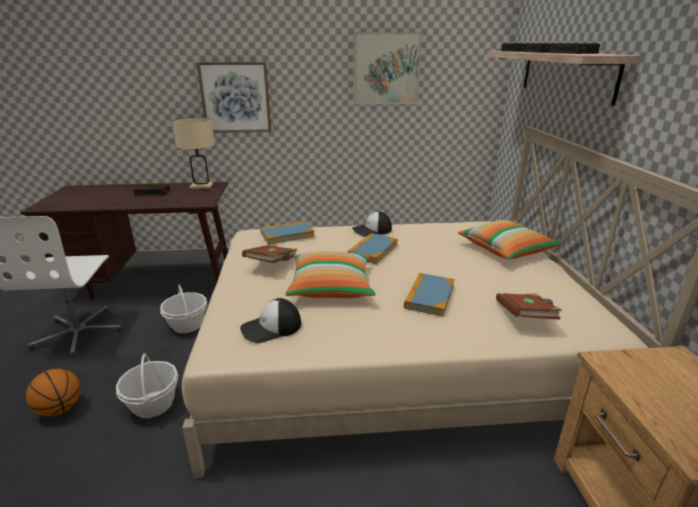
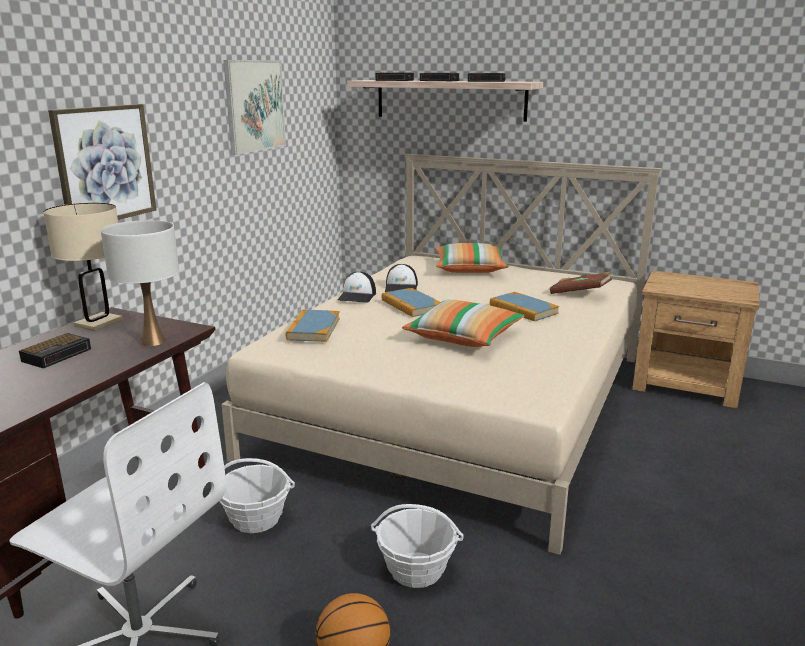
camera: 60 degrees left, 5 degrees down
cap [240,298,301,343] -> cap moved to [385,264,418,292]
brown book [242,245,297,263] -> none
none -> white table lamp [101,220,179,346]

